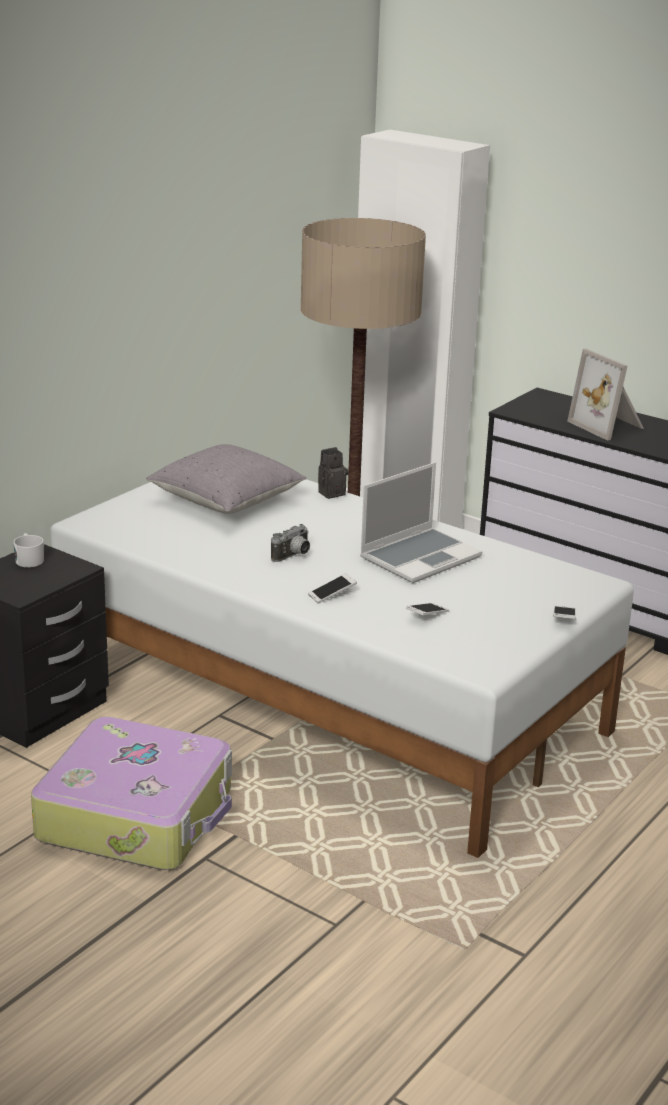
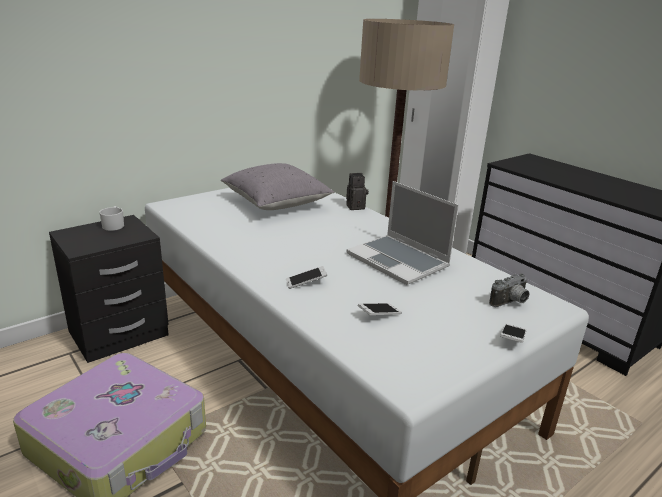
camera: 15 degrees right, 0 degrees up
camera [271,524,310,562] -> camera moved to [489,273,529,307]
laptop [360,462,483,583] -> laptop turned 75 degrees clockwise [346,181,459,285]
picture frame [567,349,644,441] -> none

